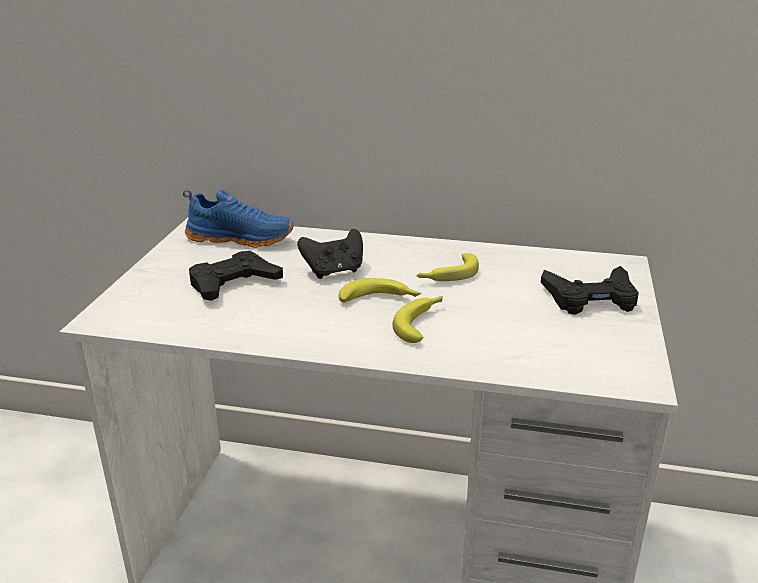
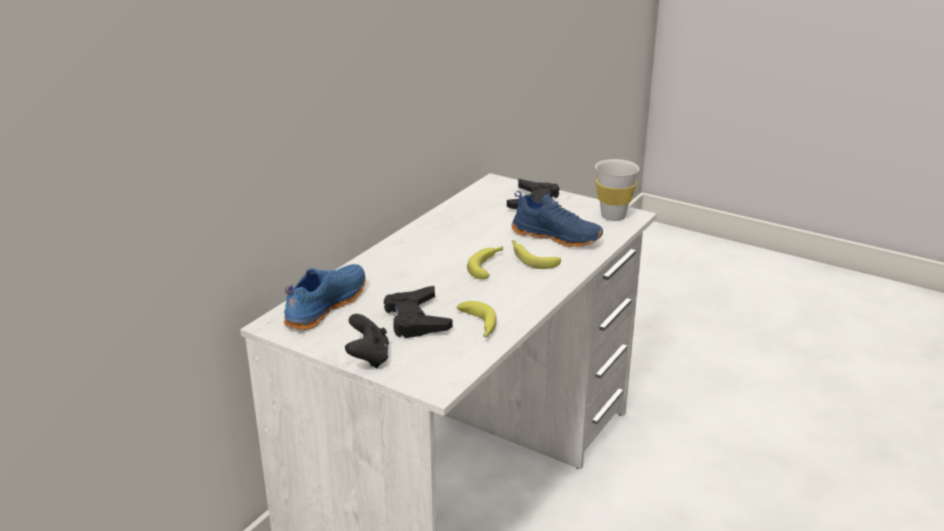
camera: 70 degrees left, 0 degrees up
black game controller [297,229,363,279] -> black game controller moved to [345,314,389,368]
banana [416,253,479,281] -> banana moved to [456,301,497,338]
none -> blue shoe [511,191,603,247]
none -> white cup [595,159,639,221]

